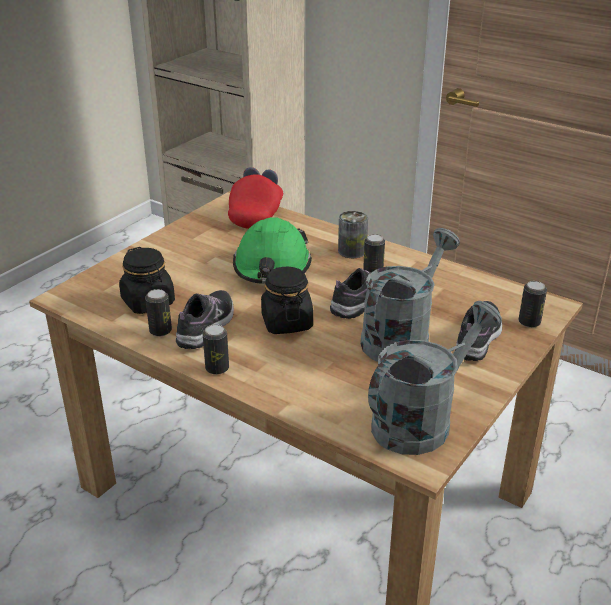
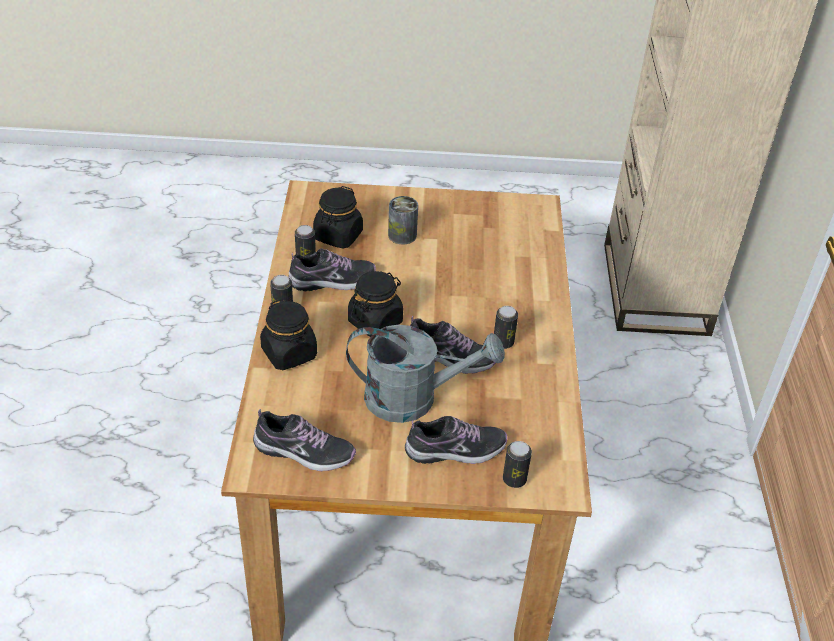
camera: 55 degrees right, 10 degrees up
red cap [228,167,283,229] -> none
green hard hat [233,217,312,284] -> none
can [338,211,368,258] -> can moved to [388,196,418,245]
grey watering can [368,301,502,455] -> shoe [253,409,356,471]
none -> black jar [260,299,317,370]

